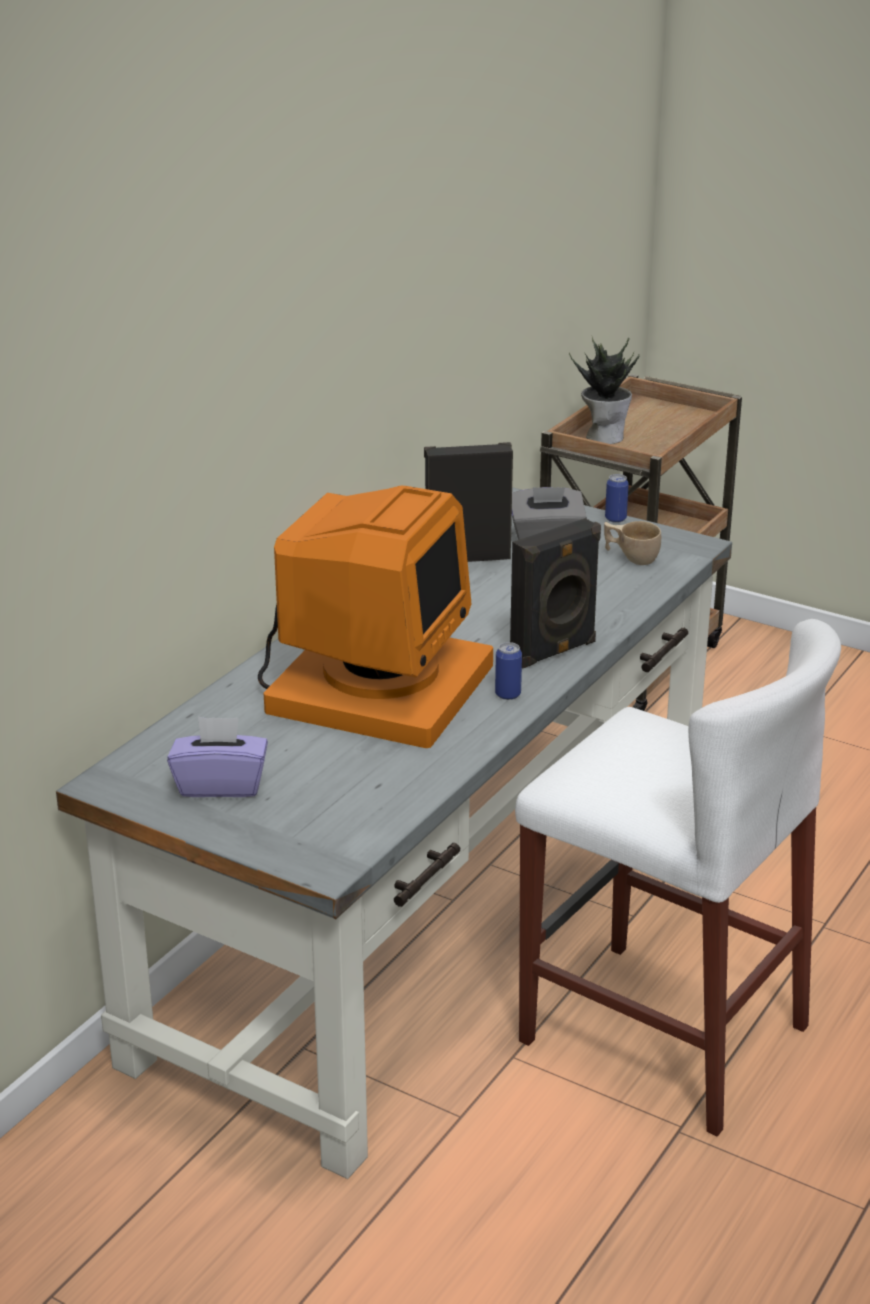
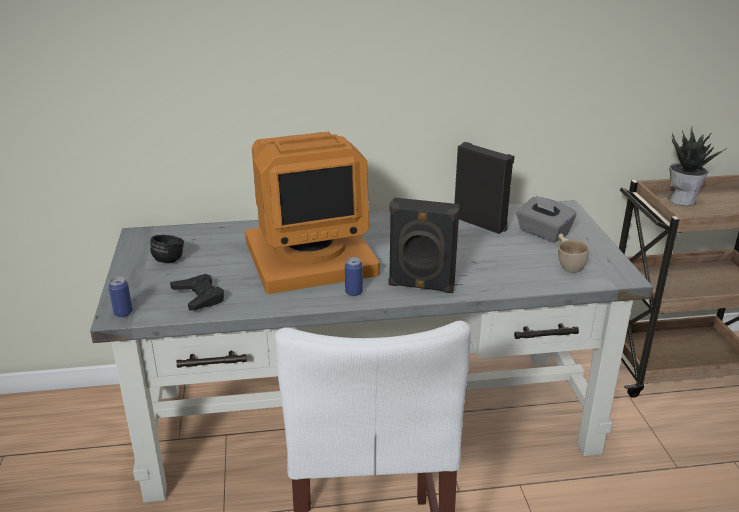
camera: 50 degrees right, 0 degrees up
purple tissue box [167,717,268,797] -> black mug [150,235,184,263]
can [605,474,629,523] -> can moved to [108,277,133,317]
none -> black game controller [170,274,224,311]

